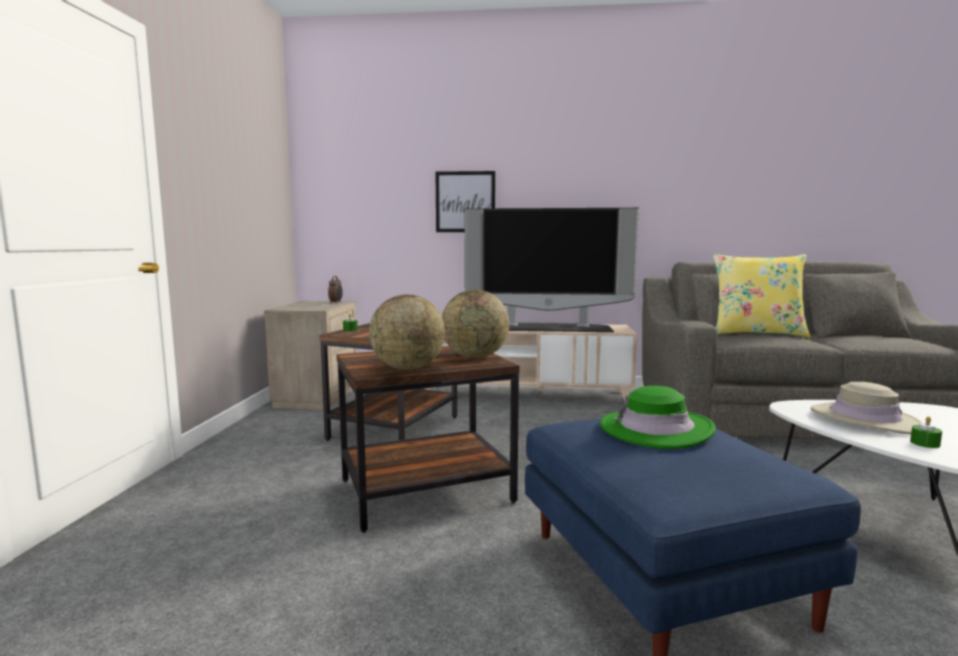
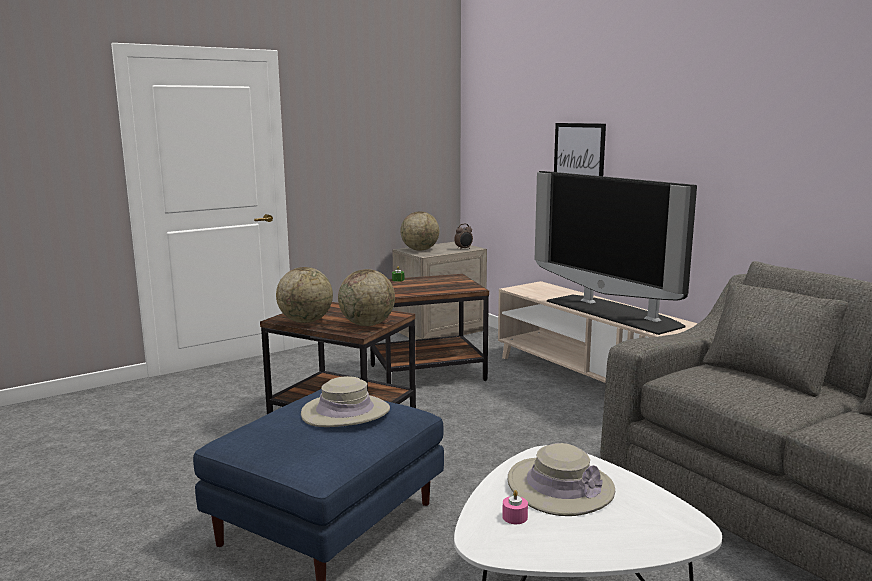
camera: 50 degrees right, 5 degrees up
green hat [600,386,716,449] -> beige hat [301,376,390,427]
yellow pillow [713,254,810,338] -> none
green candle [910,416,942,448] -> pink candle [502,490,528,524]
none -> globe [400,211,439,251]

